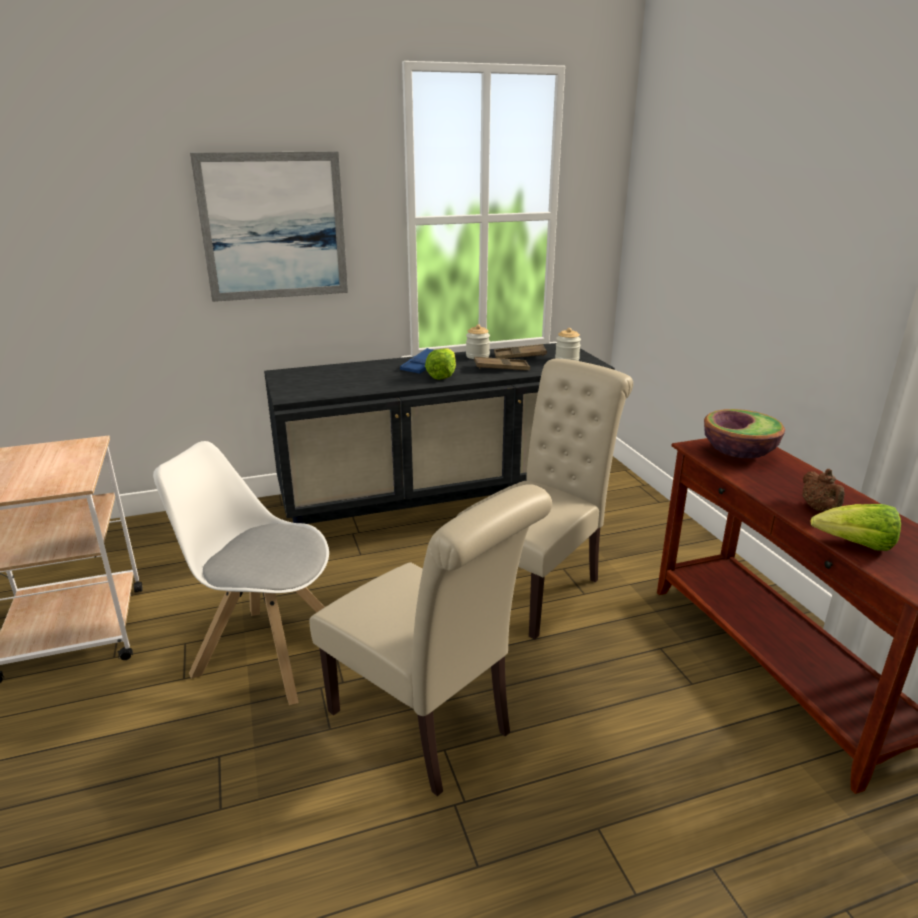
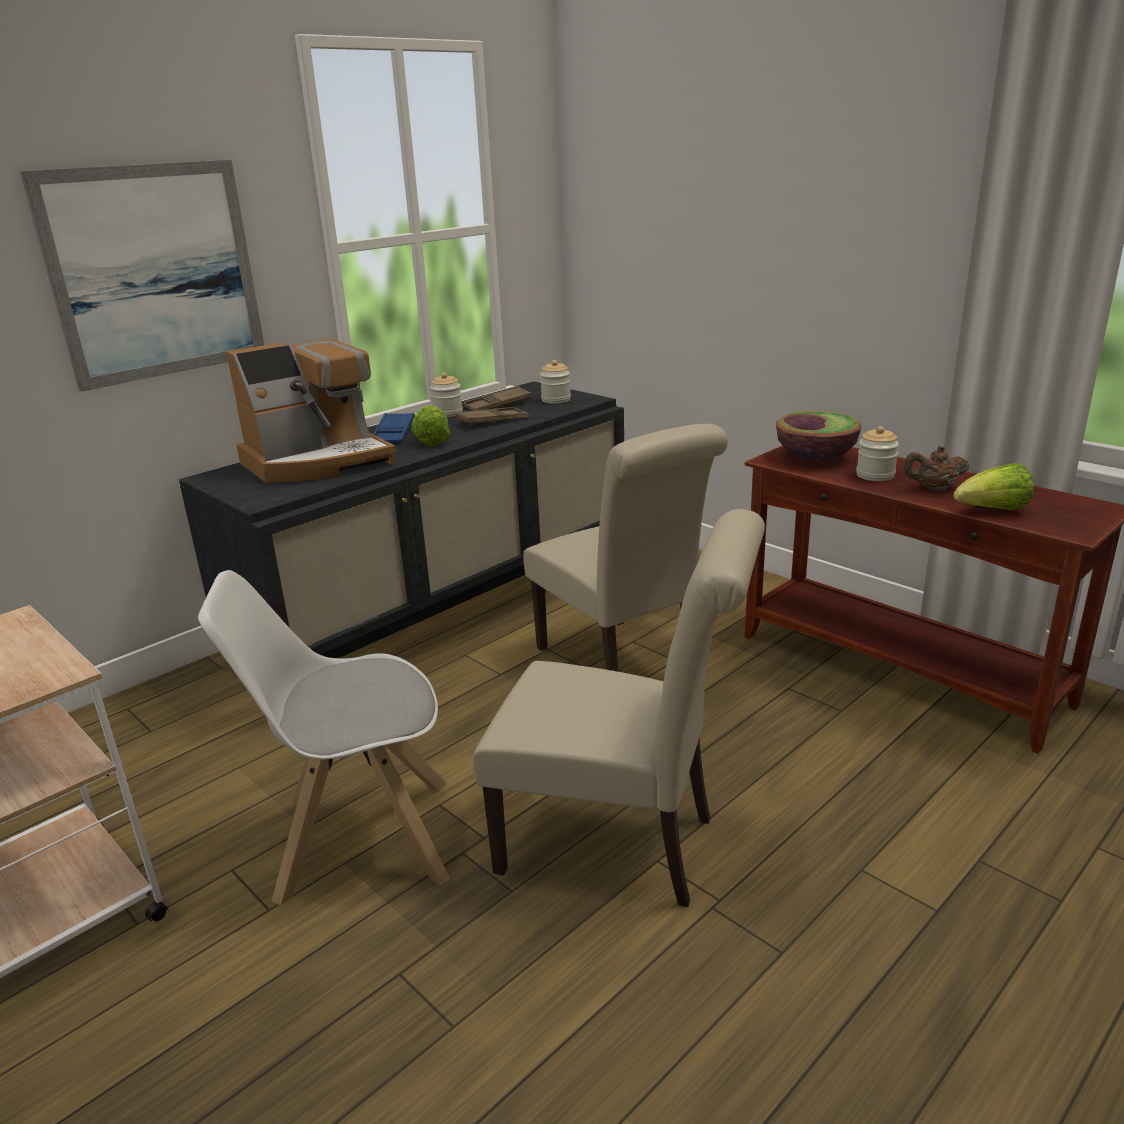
camera: 25 degrees left, 0 degrees up
beige chair [456,359,633,639] -> beige chair turned 135 degrees clockwise [523,424,728,672]
brown teapot [802,469,845,511] -> brown teapot turned 120 degrees clockwise [903,446,969,491]
none -> coffee machine [226,339,396,483]
none -> jar [856,426,899,481]

